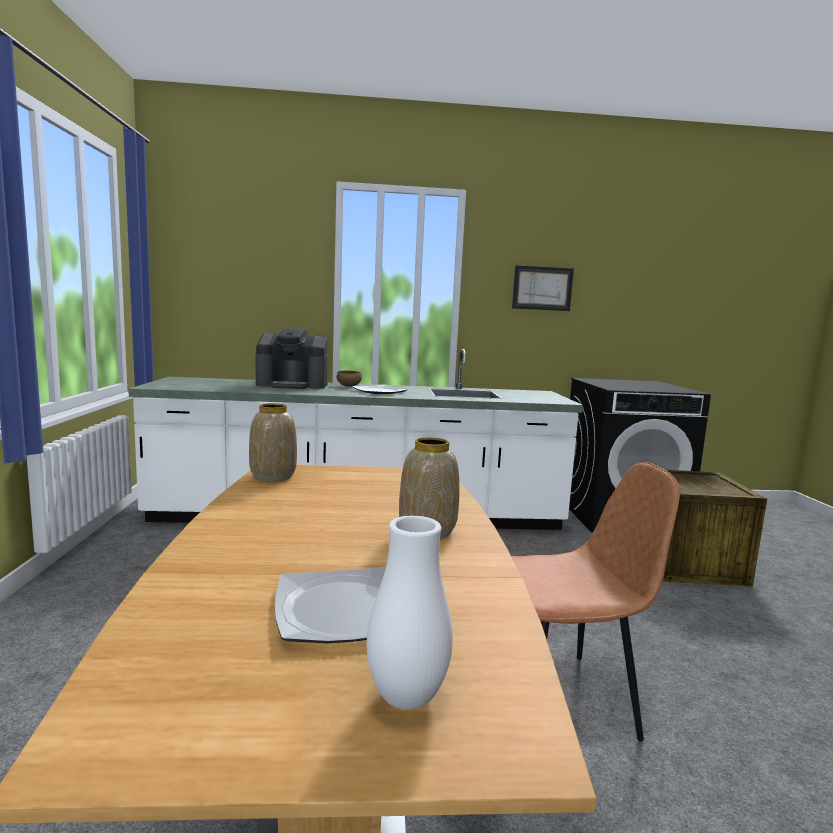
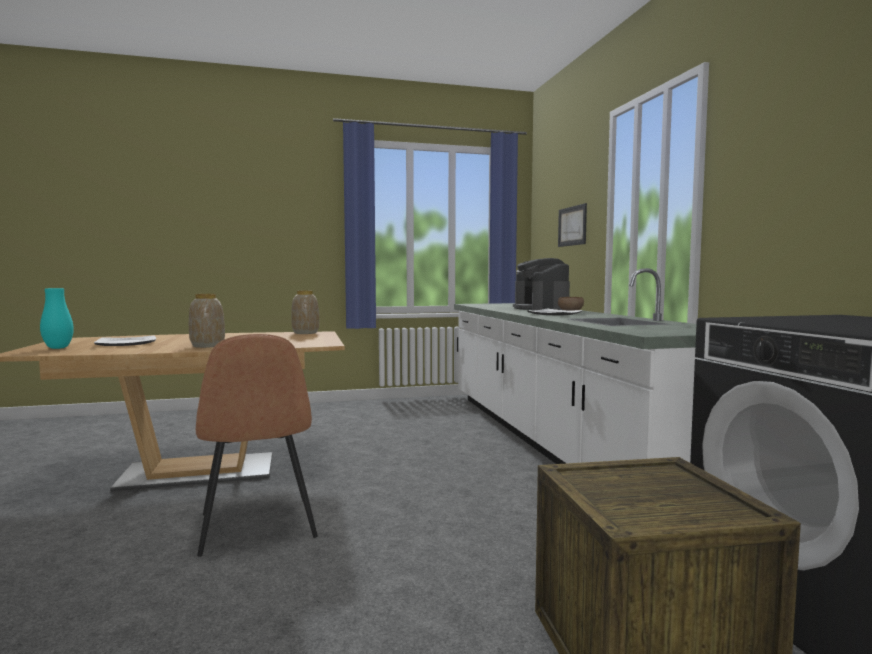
camera: 80 degrees right, 5 degrees down
white vase [367,516,453,710] -> turquoise vase [40,288,74,349]
picture [512,266,574,311] -> picture moved to [558,203,587,247]

